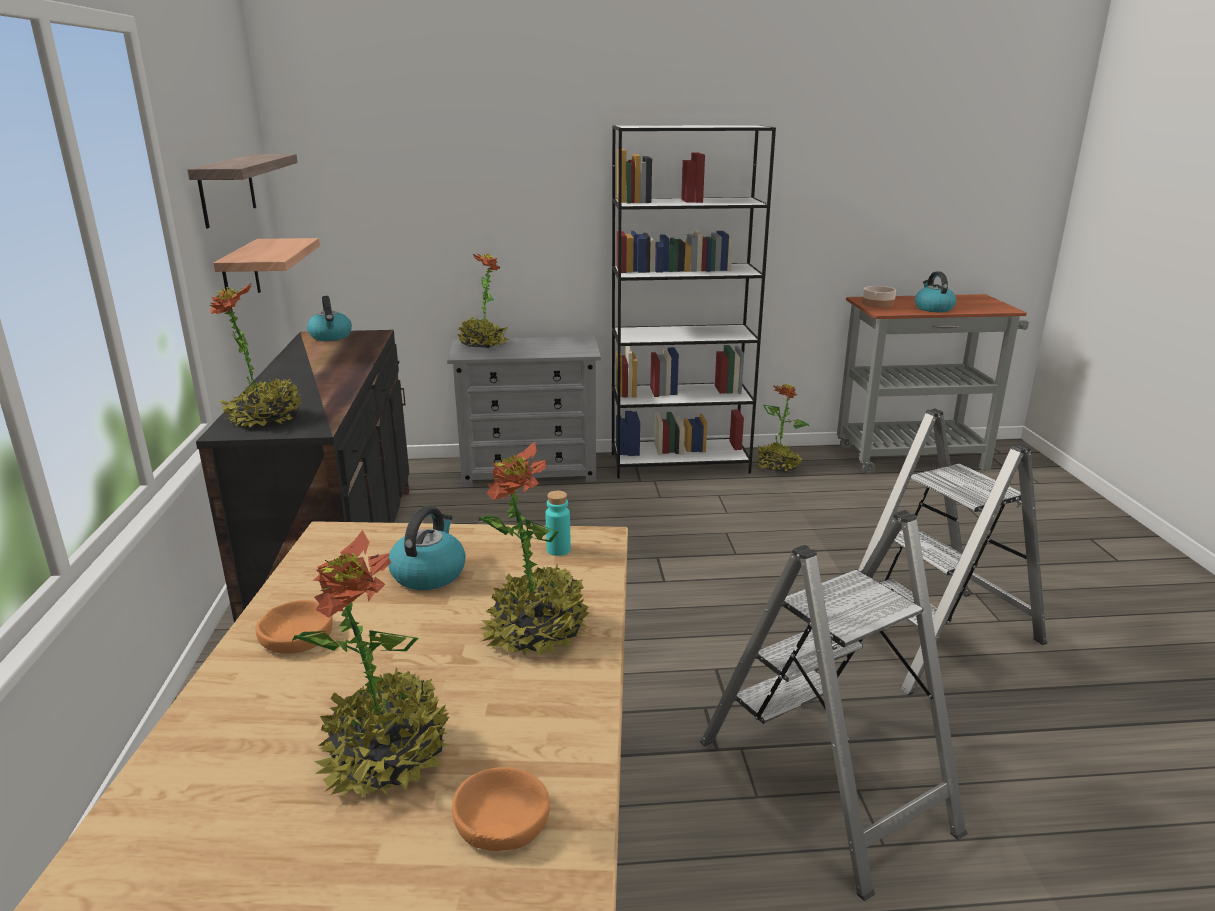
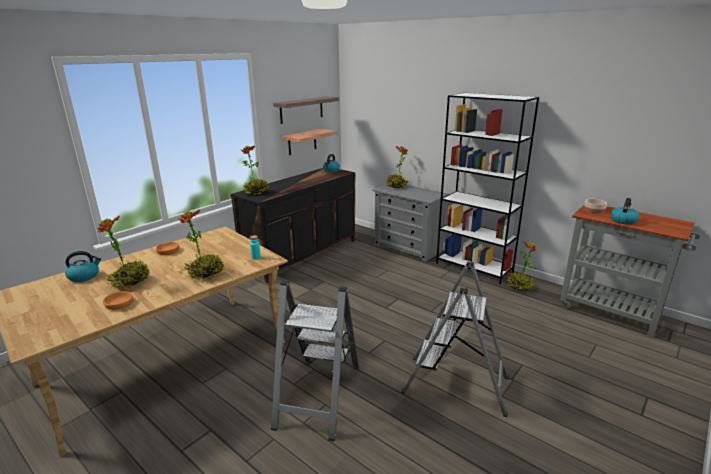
camera: 45 degrees right, 0 degrees up
kettle [388,506,466,590] -> kettle moved to [65,251,101,282]

